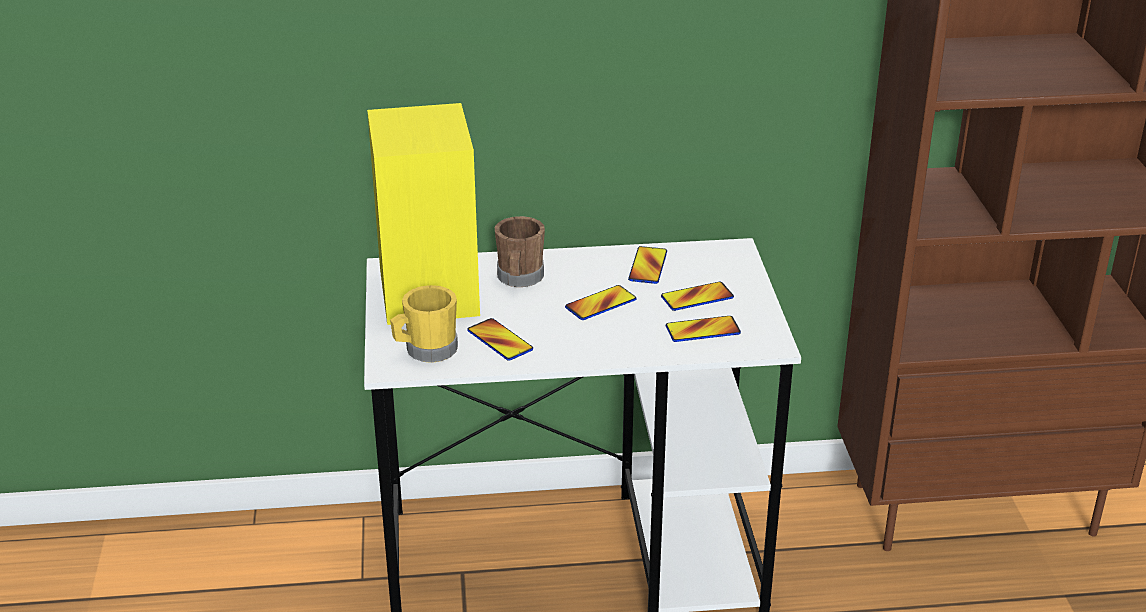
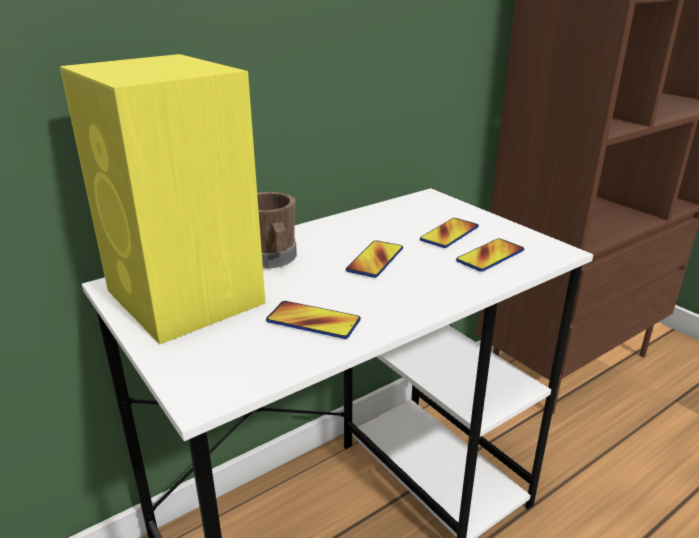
camera: 30 degrees left, 5 degrees down
yellow mug [390,285,458,363] -> none
phone [628,246,667,284] -> none

